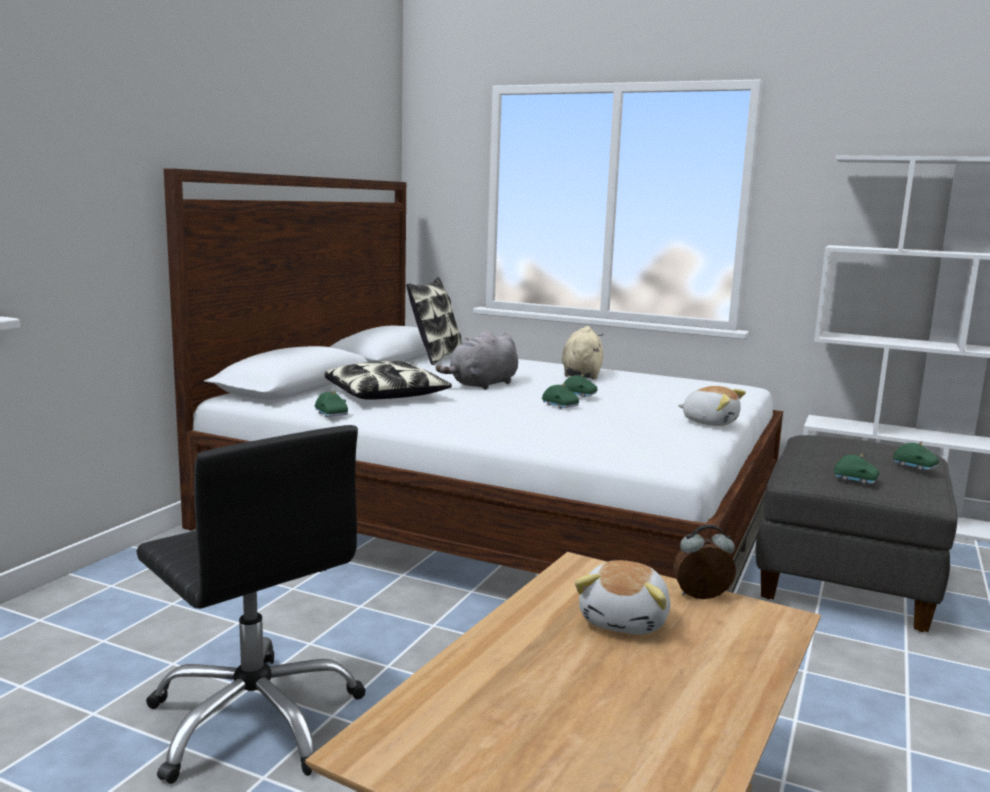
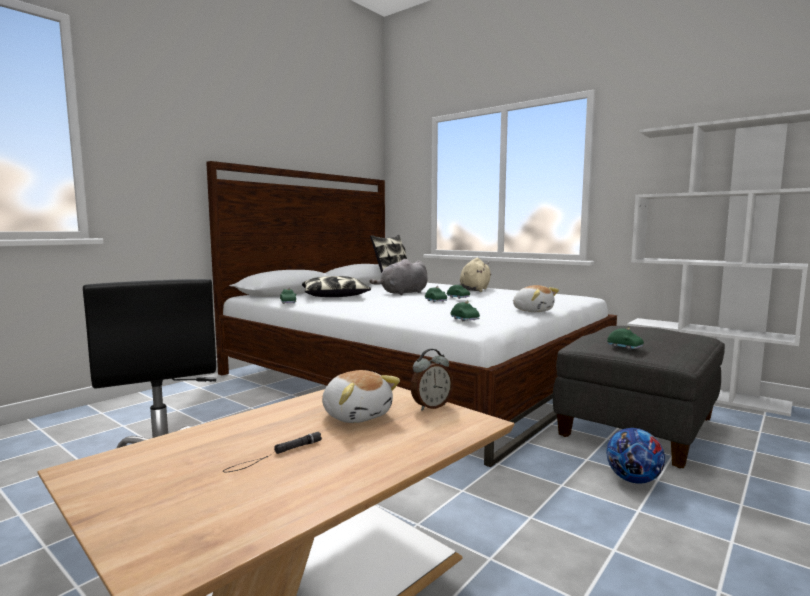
camera: 15 degrees right, 5 degrees down
plush toy [575,560,670,635] -> plush toy turned 75 degrees counterclockwise [322,370,400,423]
alarm clock [673,524,736,599] -> alarm clock turned 135 degrees clockwise [410,349,453,411]
green toy car [893,441,939,470] -> green toy car moved to [450,300,480,321]
none -> black flashlight [223,432,322,473]
none -> football [606,428,665,484]

